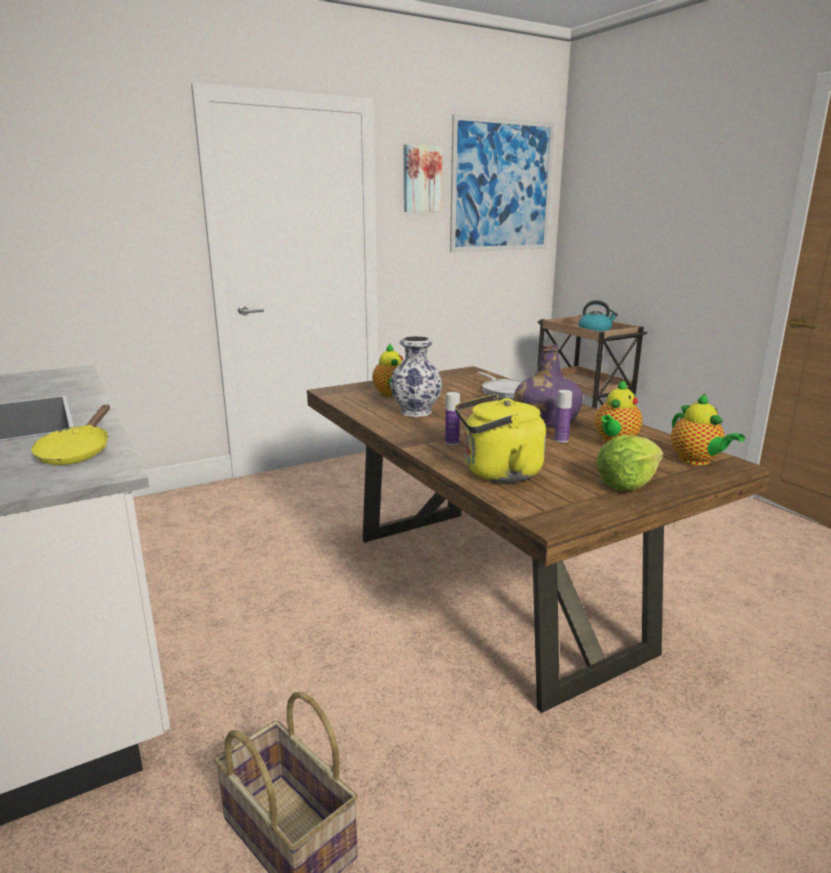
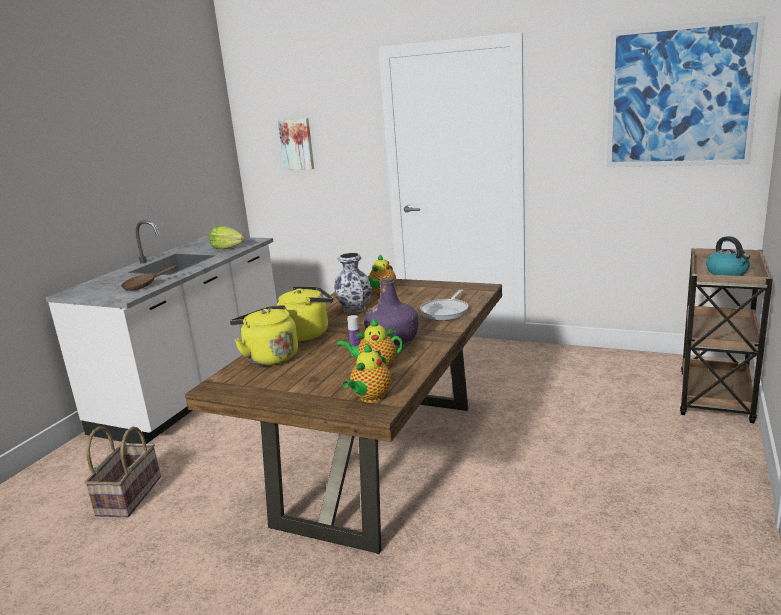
camera: 55 degrees right, 0 degrees up
yellow frying pan [31,405,110,465] -> brown frying pan [121,265,177,291]
picture [404,144,442,212] -> picture moved to [278,118,314,170]
bottle [445,392,460,445] -> yellow kettle [277,286,333,341]
lettuce [597,435,663,491] -> lettuce moved to [209,226,245,249]

